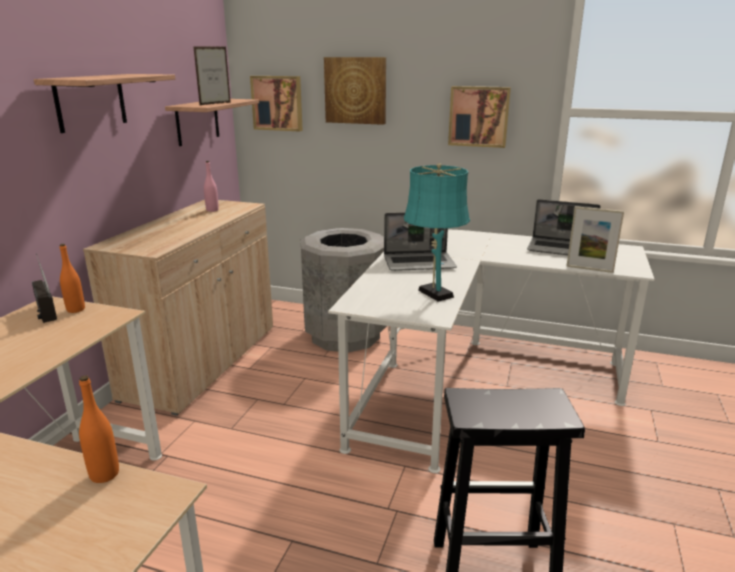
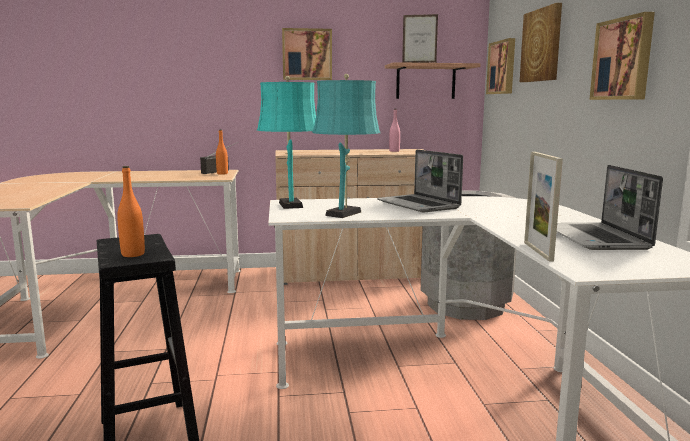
camera: 65 degrees right, 10 degrees down
shelf [34,74,175,133] -> picture [282,28,332,80]
orange bottle [79,376,119,483] -> orange bottle moved to [117,166,145,257]
none -> turquoise table lamp [257,76,316,209]

